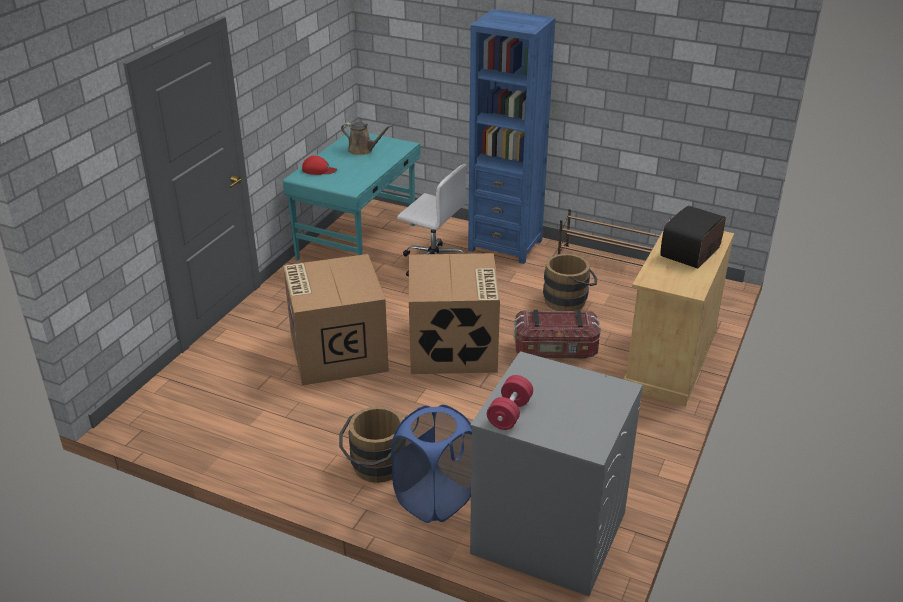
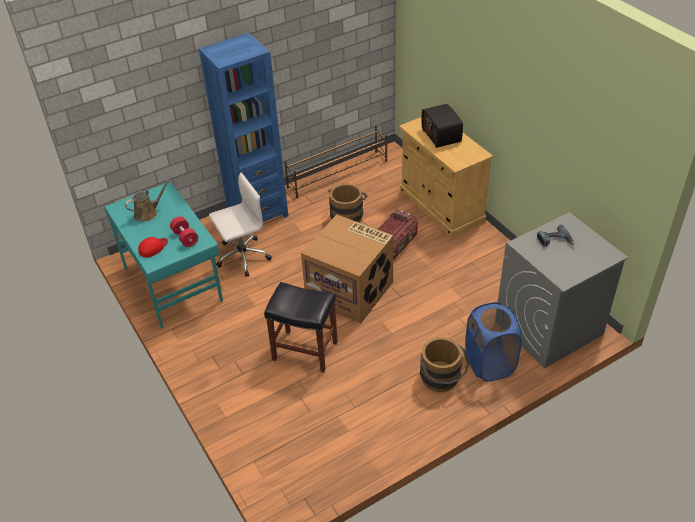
camera: 55 degrees left, 10 degrees up
cardboard box [283,254,389,386] -> black stool [264,282,338,373]
red dumbbell [487,375,533,430] -> red dumbbell moved to [170,216,198,247]
none -> power drill [537,225,574,246]

